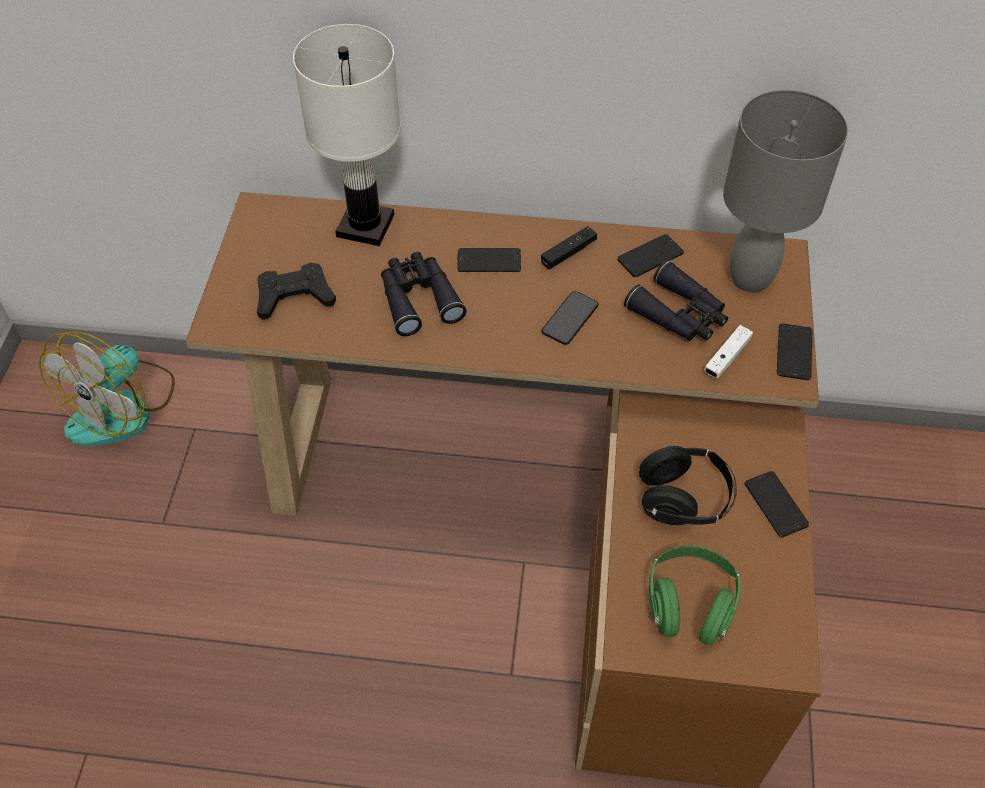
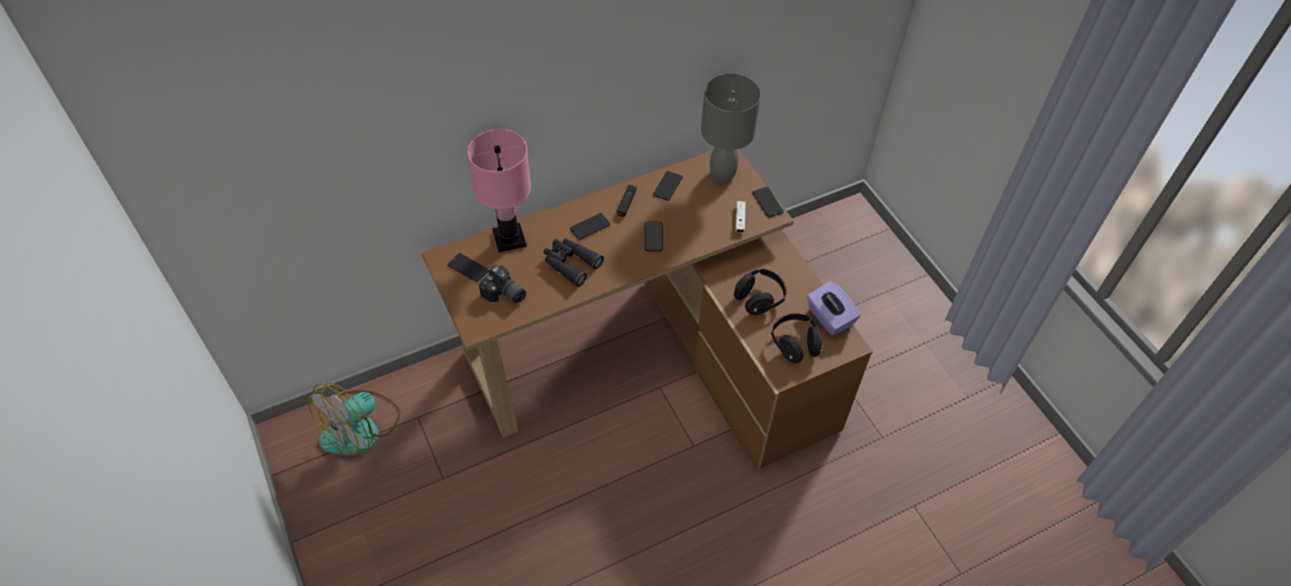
camera: 35 degrees left, 0 degrees up
fan [39,332,175,446] -> fan turned 45 degrees clockwise [308,383,400,456]
black game controller [257,263,336,320] -> camera [479,265,526,303]
white table lamp [293,24,401,246] -> pink table lamp [468,129,531,253]
black binoculars [624,260,728,341] -> none
green headphones [649,545,741,645] -> black headphones [771,313,823,363]
phone [744,471,809,538] -> phone moved to [448,253,489,282]
none -> purple tissue box [807,280,860,336]

